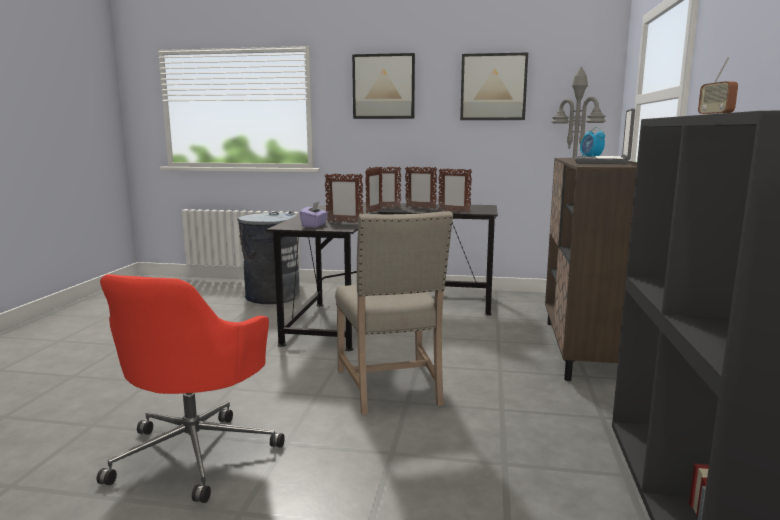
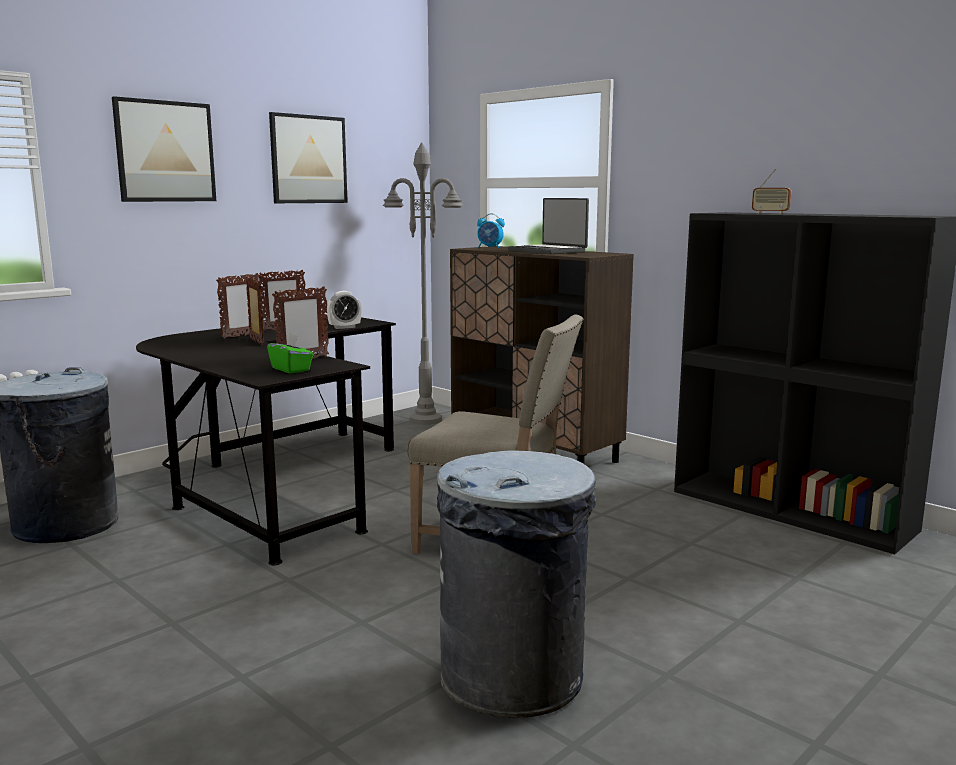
camera: 55 degrees left, 0 degrees up
red office chair [97,274,285,503] -> grey trash can [437,450,596,719]
purple tissue box [300,202,328,228] -> green tissue box [267,333,314,374]
picture frame [438,168,472,213] -> alarm clock [327,291,361,329]

